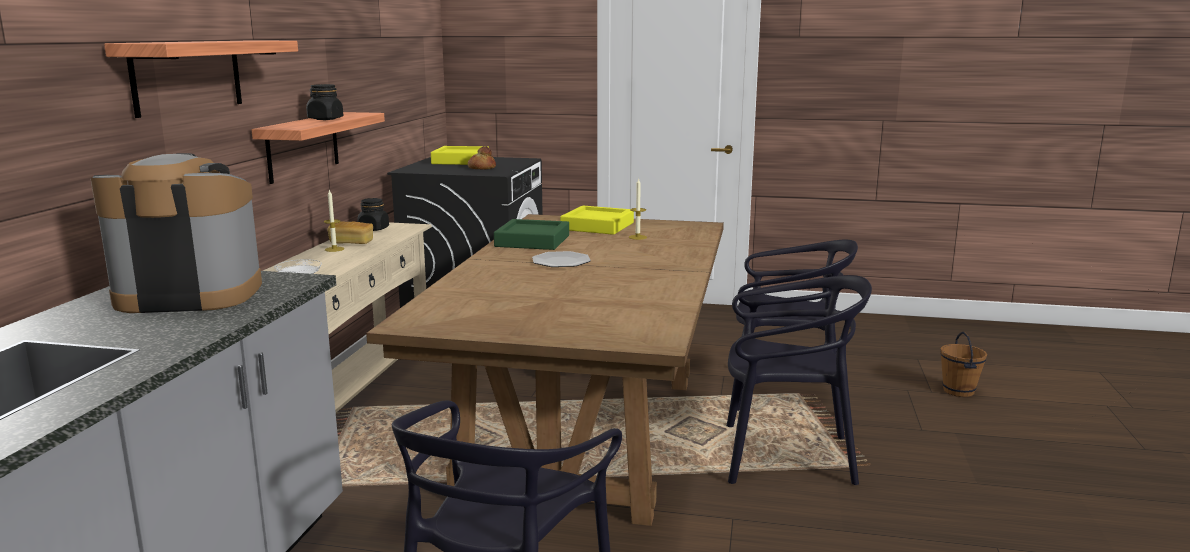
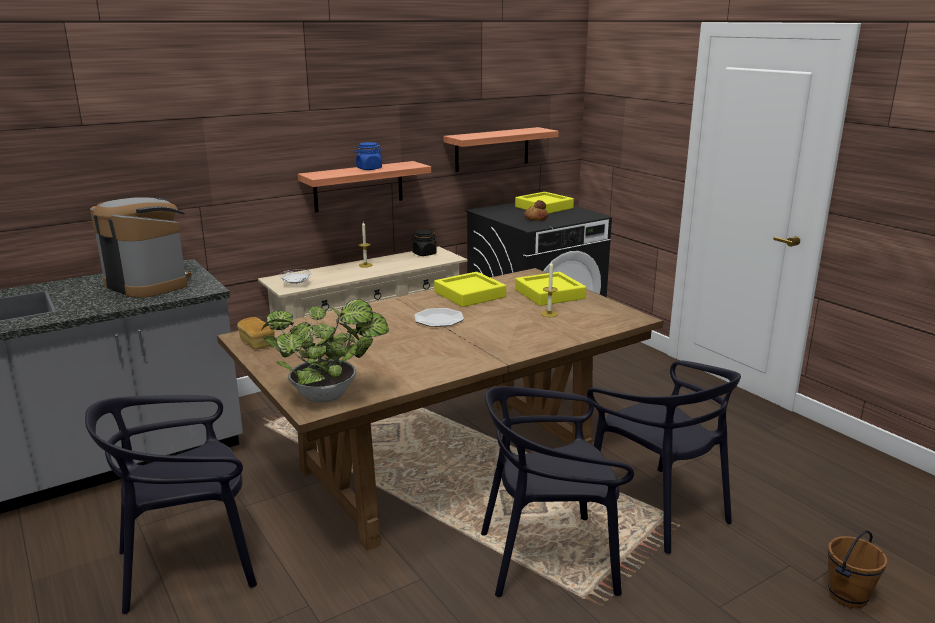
camera: 45 degrees right, 5 degrees up
shelf [104,41,298,118] -> shelf moved to [444,127,559,172]
black jar [306,84,343,120] -> blue jar [354,142,382,170]
bread [327,221,373,244] -> bread moved to [237,317,275,349]
green tray [494,219,569,250] -> yellow tray [434,272,506,307]
black chair [726,275,872,485] -> black chair turned 120 degrees clockwise [481,386,634,597]
none -> potted plant [261,299,389,403]

